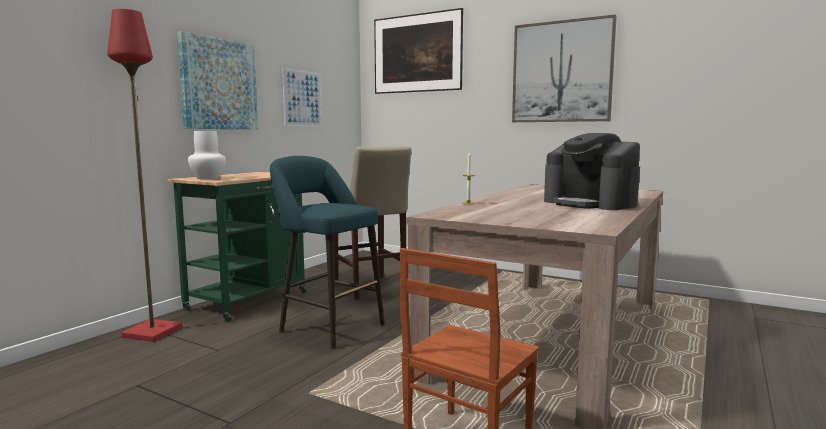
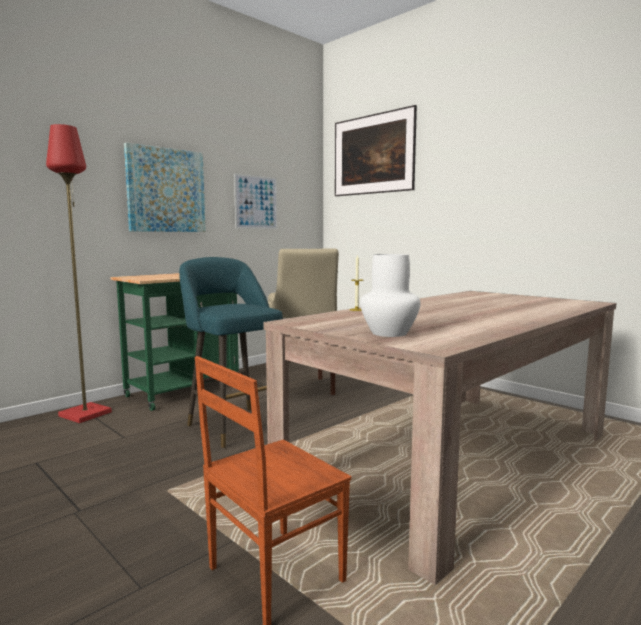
camera: 15 degrees right, 0 degrees up
white vase [188,131,226,179] -> white vase moved to [360,254,421,337]
picture [512,14,617,122] -> none
coffee machine [544,133,640,210] -> none

